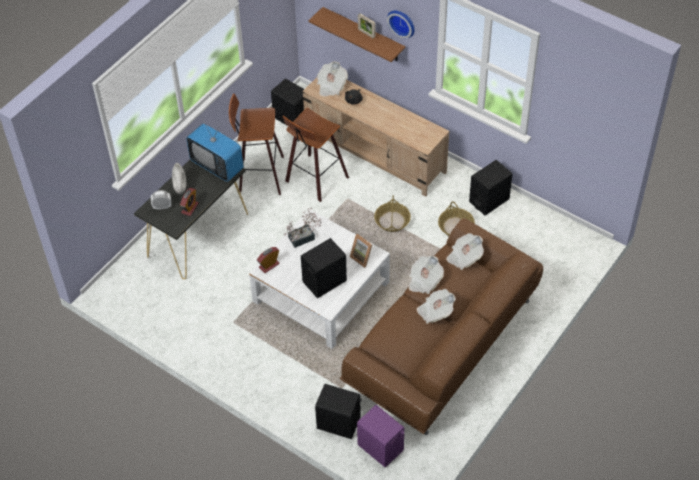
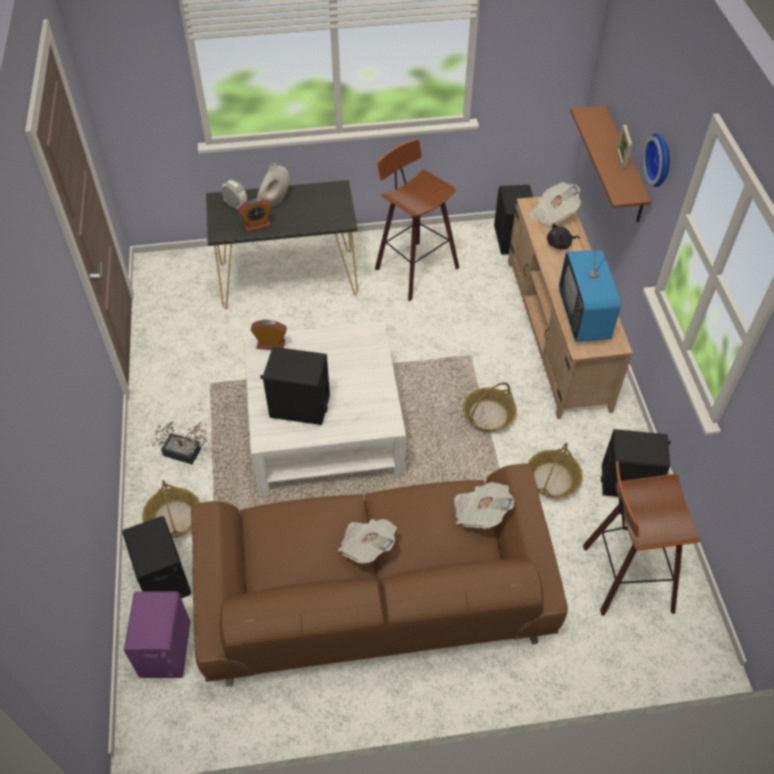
camera: 45 degrees right, 0 degrees up
television [186,118,244,182] -> television moved to [559,233,621,342]
stool [282,107,349,202] -> stool moved to [583,461,701,616]
potted plant [284,208,322,248] -> potted plant moved to [152,421,207,465]
picture frame [350,234,372,268] -> none
newspaper [409,256,444,294] -> none
none -> basket [142,480,200,538]

